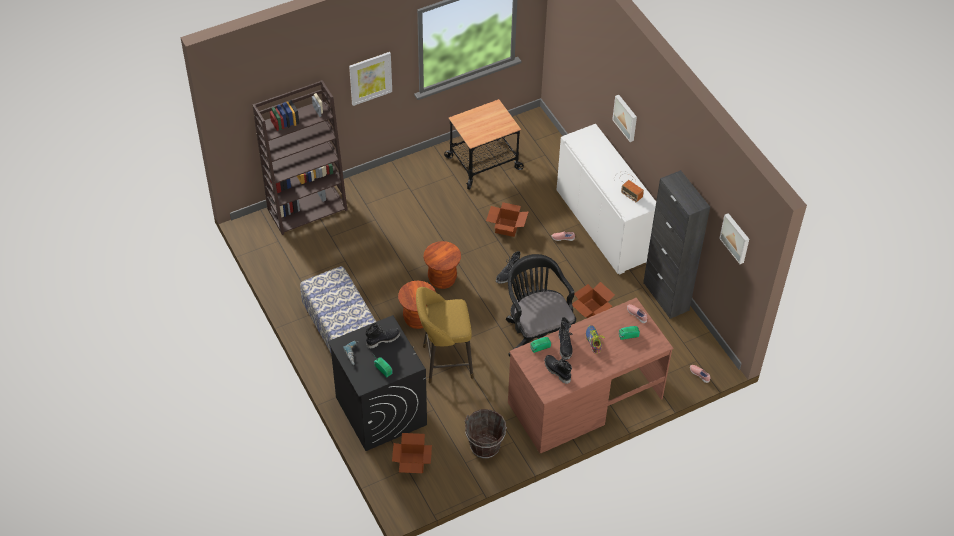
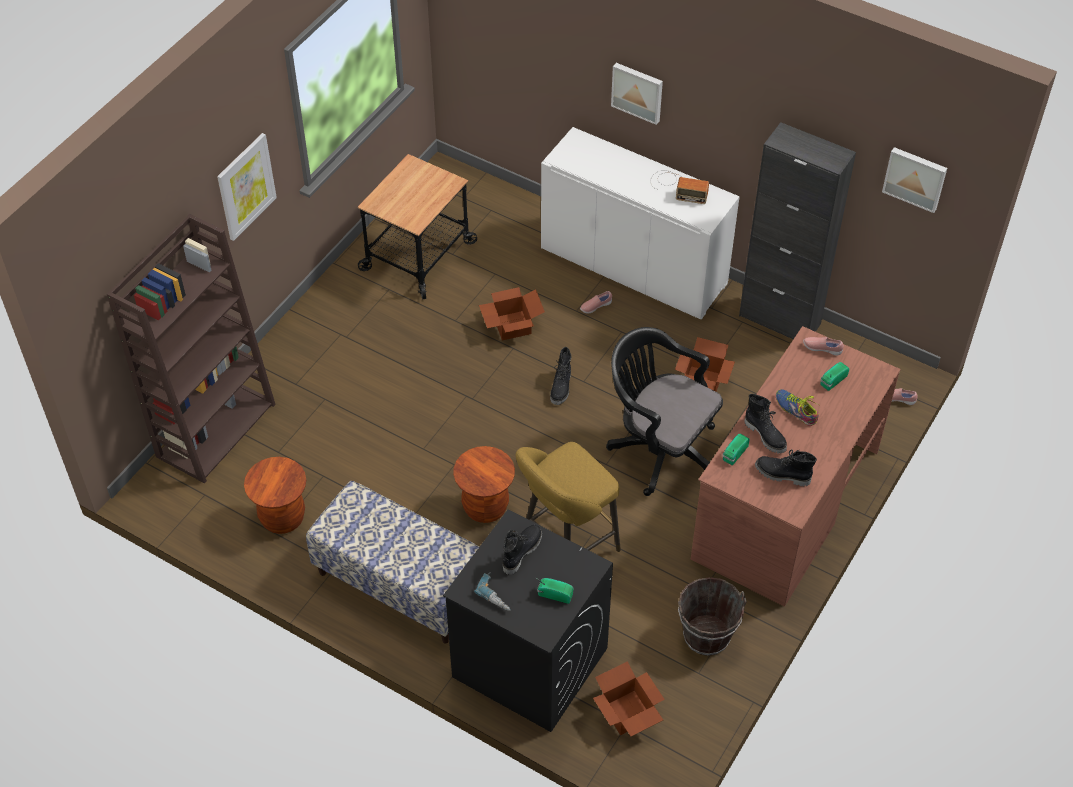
camera: 30 degrees left, 0 degrees up
brown stool [424,241,461,289] -> brown stool moved to [244,457,306,534]

